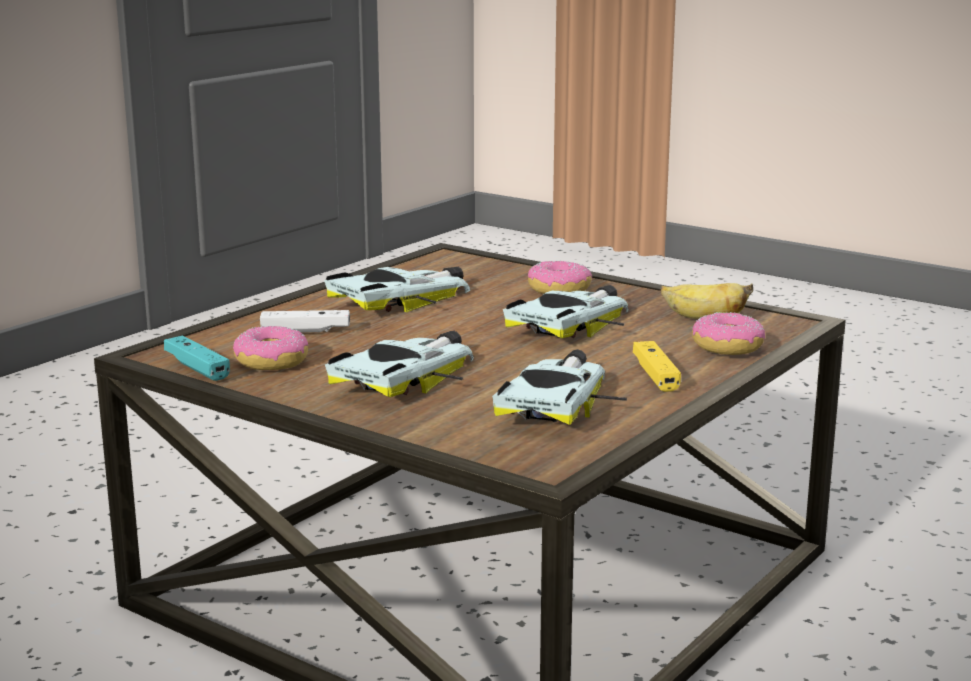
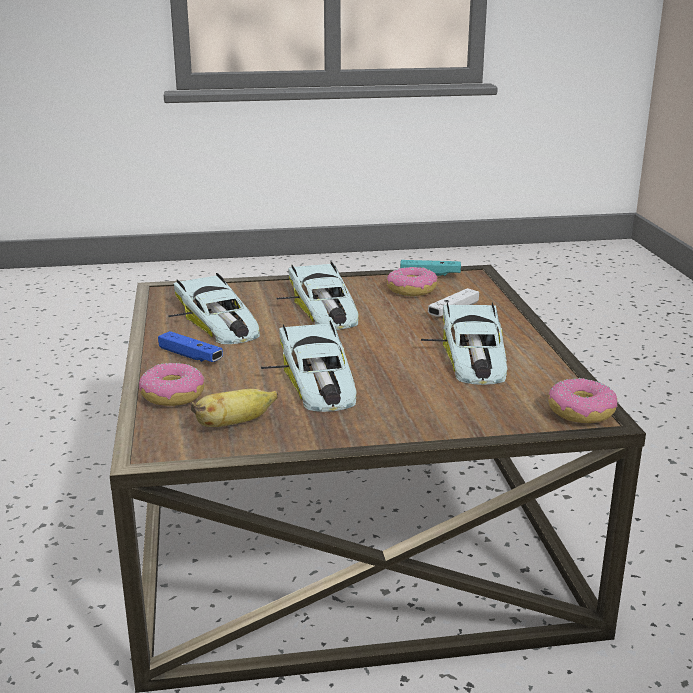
camera: 135 degrees right, 5 degrees up
donut [528,261,592,294] -> donut moved to [548,378,617,423]
yellow game controller [633,341,681,392] -> blue game controller [158,331,223,362]

